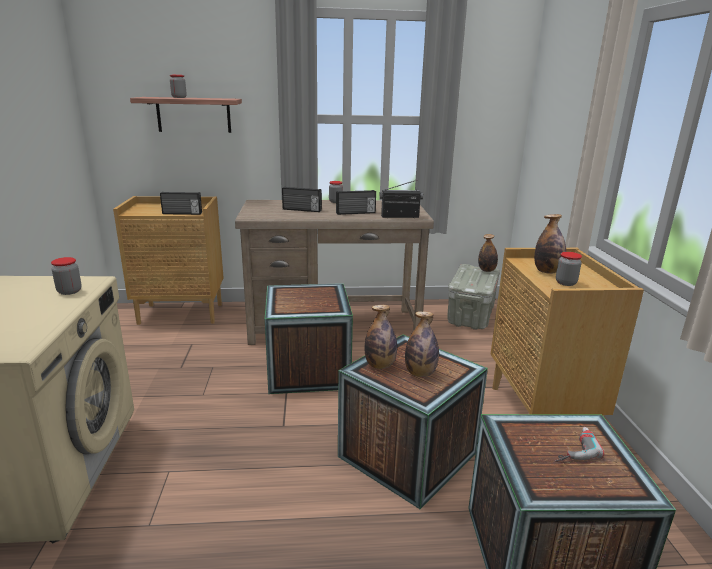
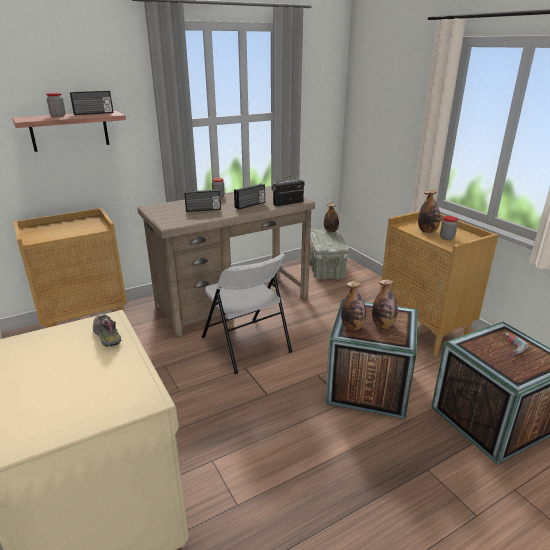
camera: 25 degrees left, 5 degrees up
jar [51,257,82,295] -> shoe [93,314,121,347]
radio [160,192,202,215] -> radio moved to [70,90,113,115]
crate [265,283,353,394] -> white chair [202,253,292,374]

